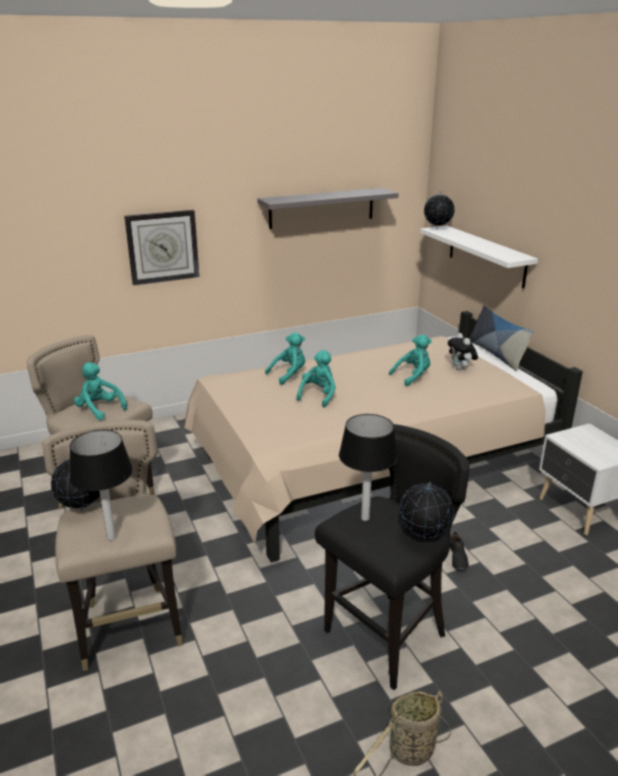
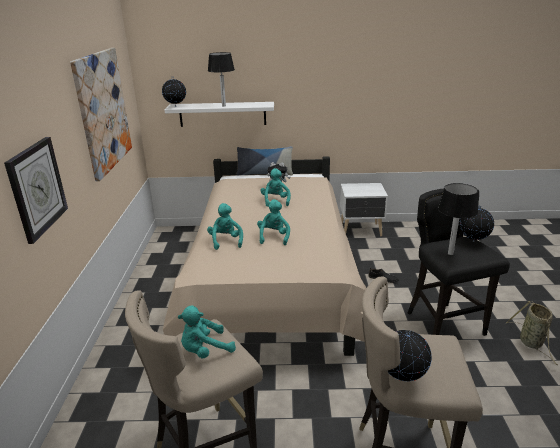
camera: 65 degrees left, 0 degrees up
table lamp [69,430,133,541] -> table lamp moved to [208,52,235,107]
grey shelf [257,188,399,229] -> picture [70,48,132,181]
turquoise plush toy [296,350,336,407] -> turquoise plush toy turned 45 degrees clockwise [257,199,290,245]

